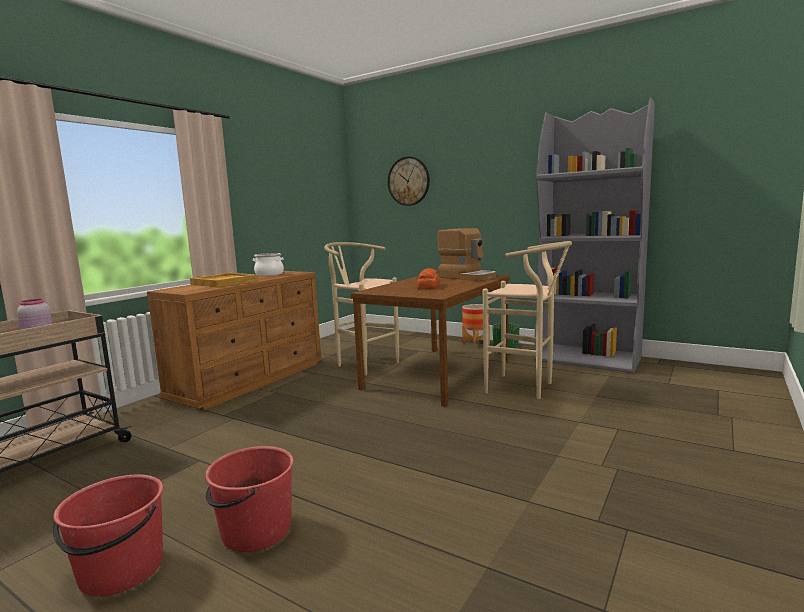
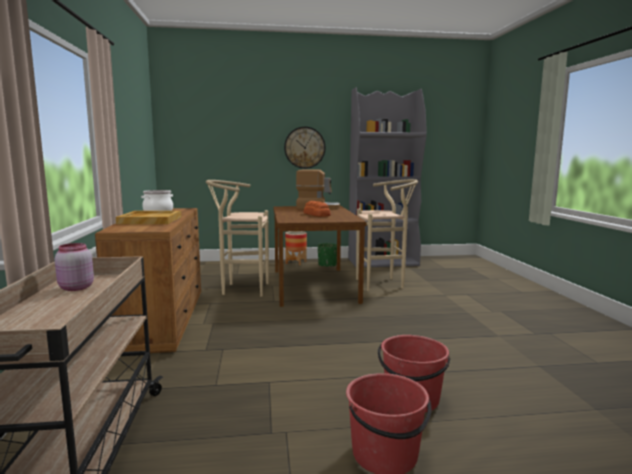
camera: 40 degrees left, 0 degrees up
wall clock [388,156,430,206] -> wall clock moved to [284,127,325,169]

